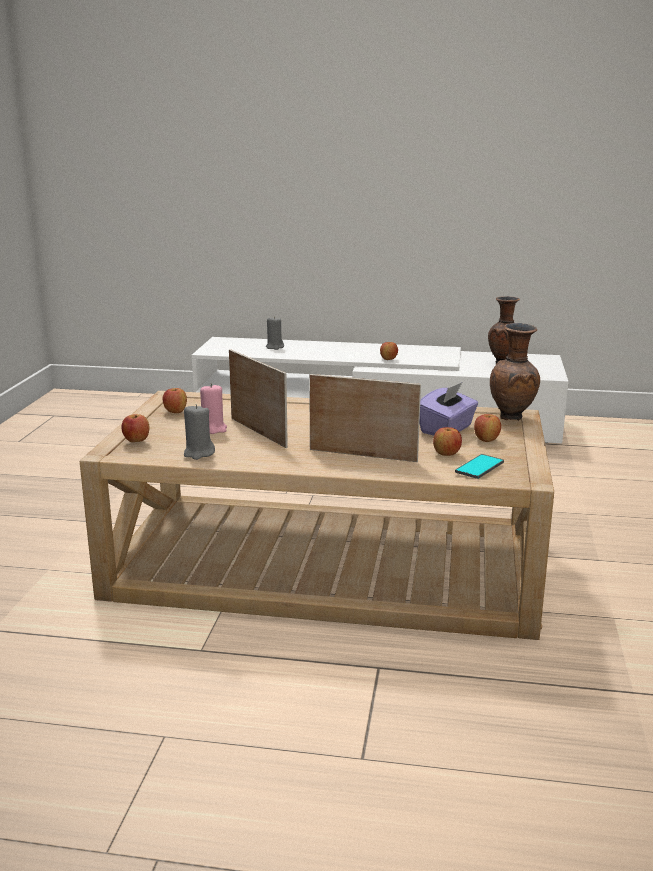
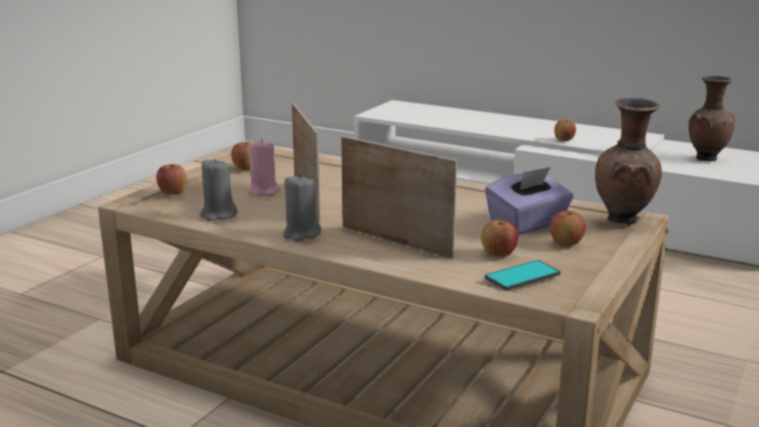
camera: 20 degrees right, 0 degrees up
grey candle [266,316,284,350] -> grey candle moved to [283,174,321,242]

